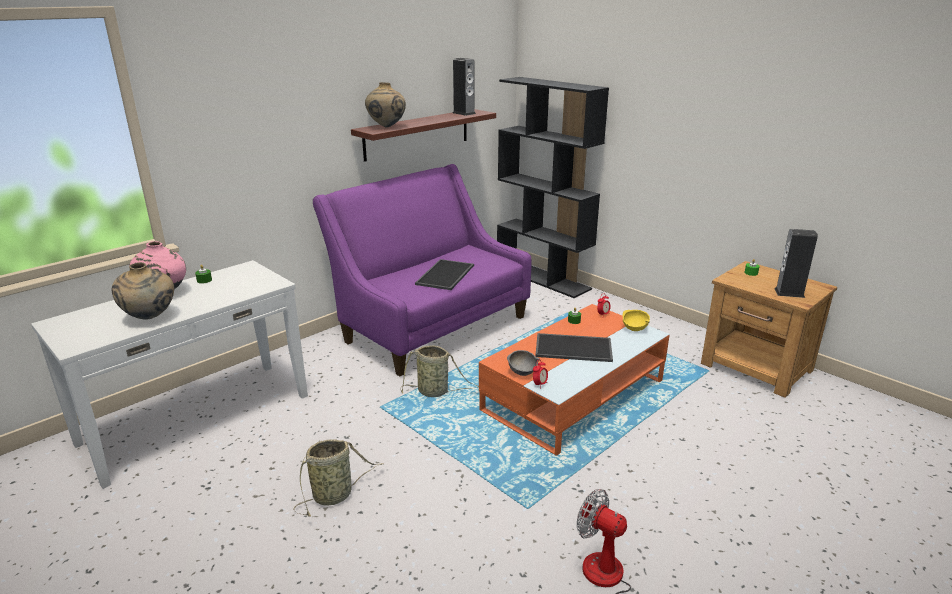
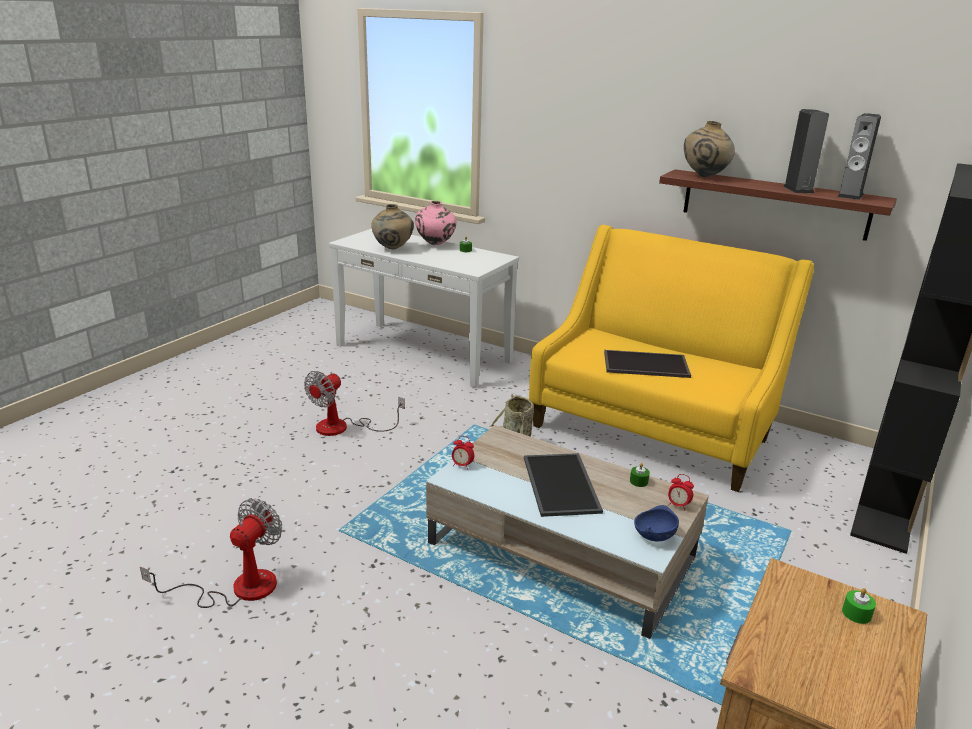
camera: 75 degrees right, 0 degrees up
basket [293,439,383,517] -> fan [304,371,405,436]
purple sofa [313,164,532,376] -> yellow sofa [529,225,814,492]
orange coffee table [479,304,670,456] -> beige coffee table [426,425,709,639]
grey bowl [507,350,540,376] -> none
yellow bowl [623,310,650,331] -> blue bowl [634,505,679,542]
speaker [774,229,818,298] -> speaker moved to [783,109,829,193]

